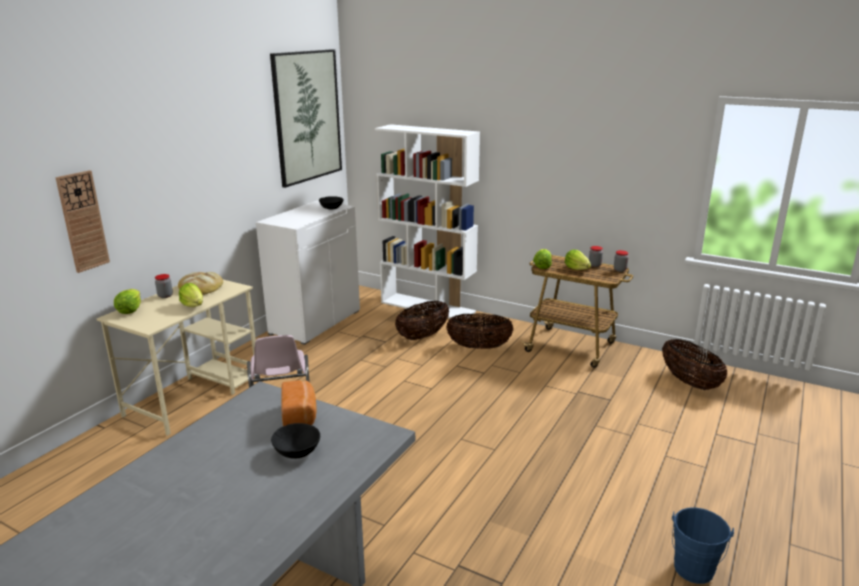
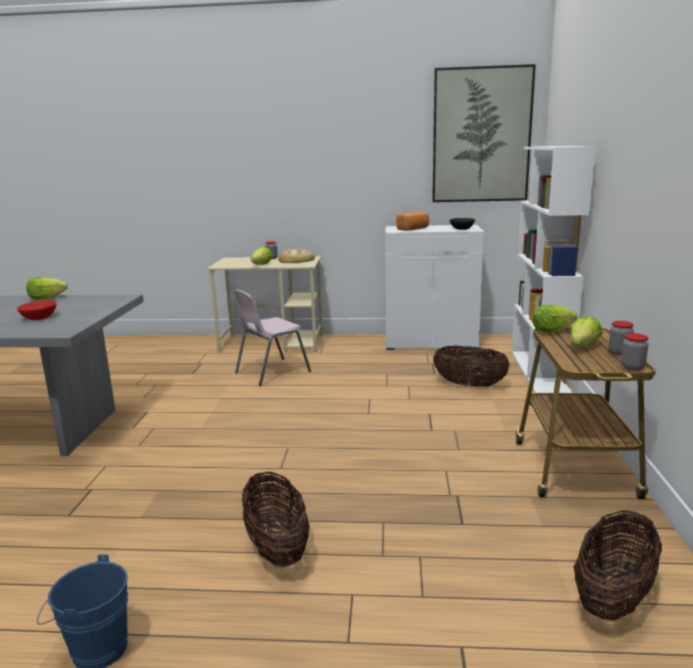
camera: 65 degrees right, 5 degrees down
wall clock [55,170,110,273] -> none
lettuce [114,289,141,314] -> lettuce moved to [26,277,68,300]
black bowl [271,423,320,459] -> red bowl [17,300,57,320]
bread [281,380,317,426] -> bread moved to [396,212,429,231]
basket [446,313,514,349] -> basket moved to [242,472,310,567]

